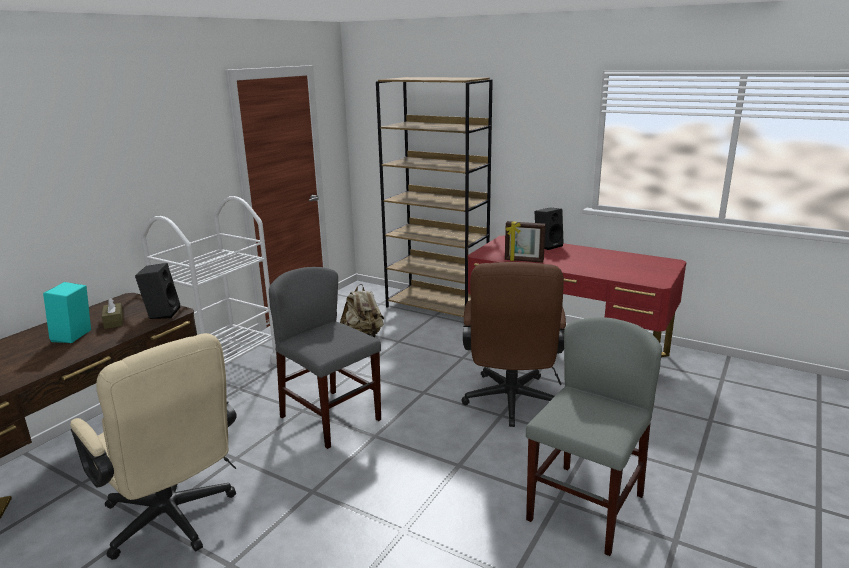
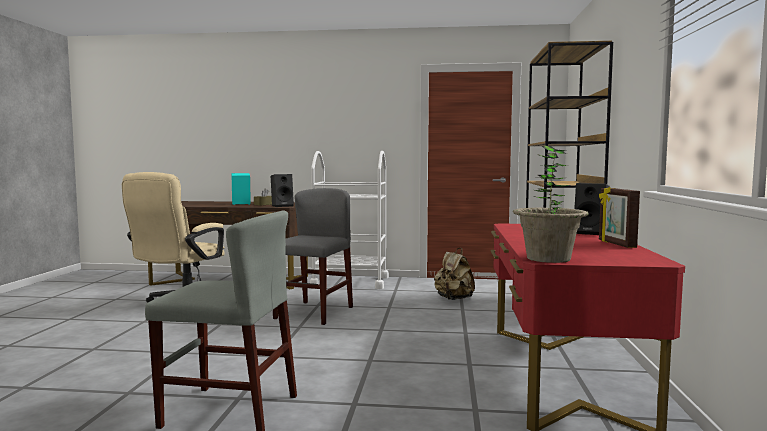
camera: 65 degrees right, 15 degrees down
brown office chair [461,262,566,427] -> none
picture frame [505,221,546,263] -> picture frame moved to [599,186,640,248]
none -> potted plant [513,146,589,263]

